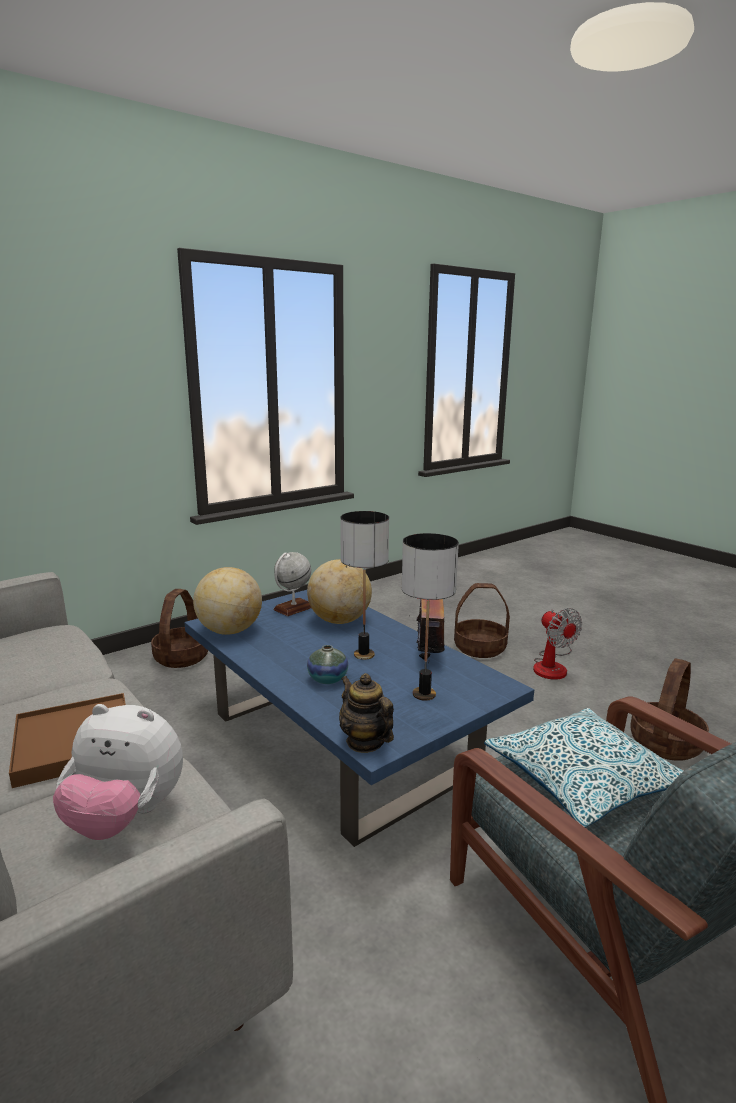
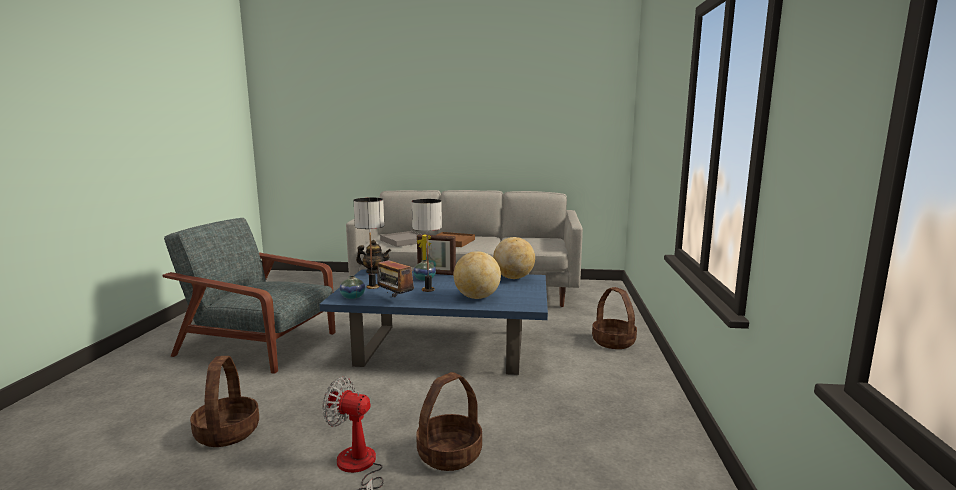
camera: 135 degrees right, 5 degrees down
plush toy [53,704,183,840] -> grey tray [380,231,423,247]
globe [273,552,311,616] -> none
pillow [484,708,683,828] -> none
none -> vase [340,276,365,299]
none -> picture frame [417,234,456,275]

